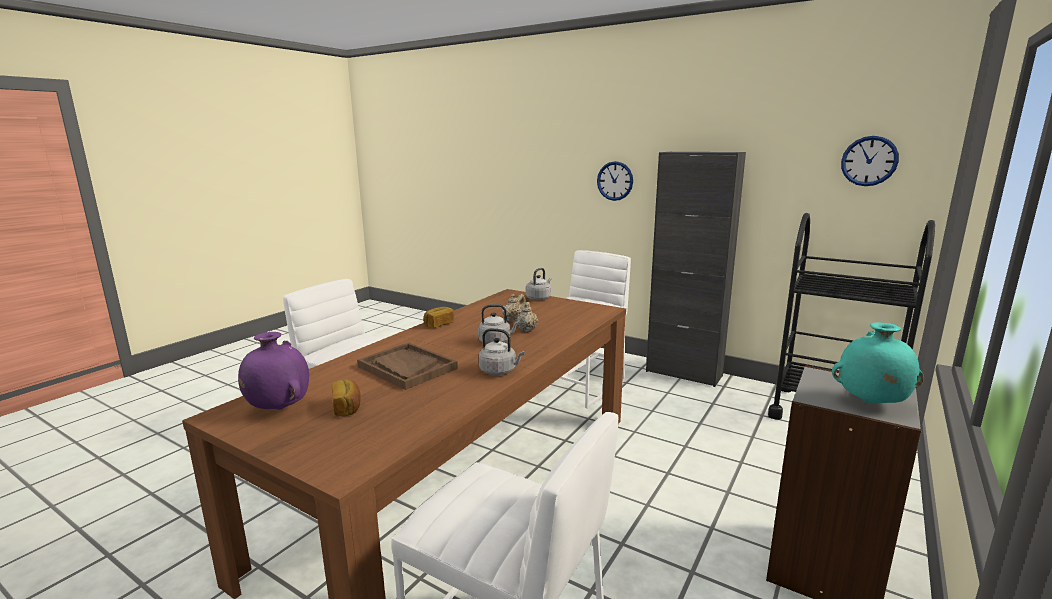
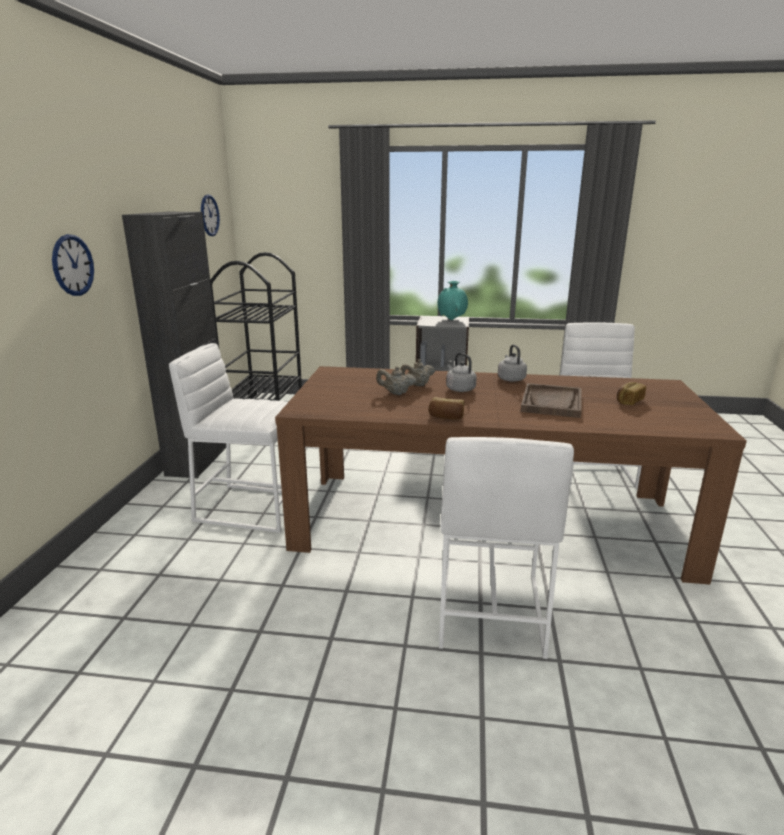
camera: 115 degrees left, 5 degrees up
purple vase [238,332,309,410] -> none
grey kettle [526,268,551,301] -> none

